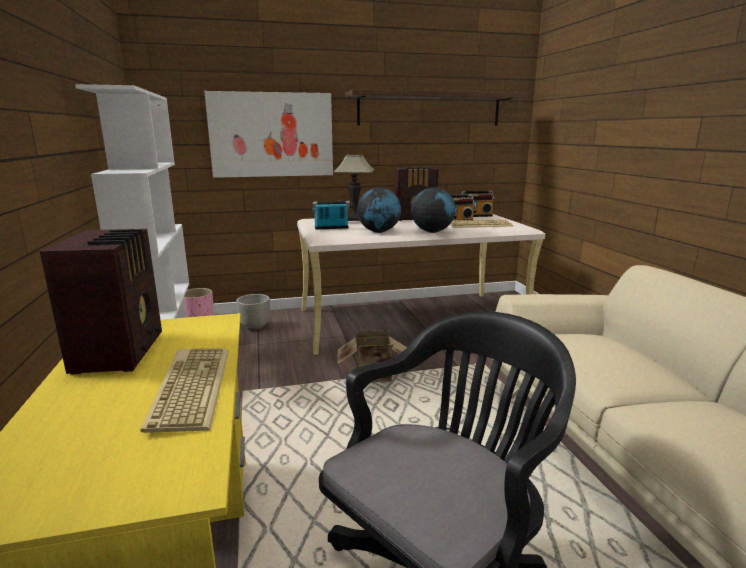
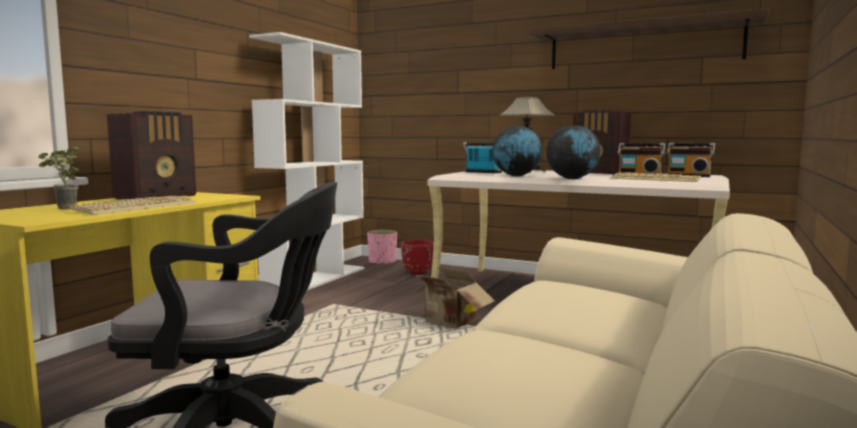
camera: 40 degrees right, 10 degrees down
picture [204,91,333,178] -> none
grey planter [236,294,270,330] -> red planter [401,240,434,275]
none -> potted plant [38,147,80,210]

